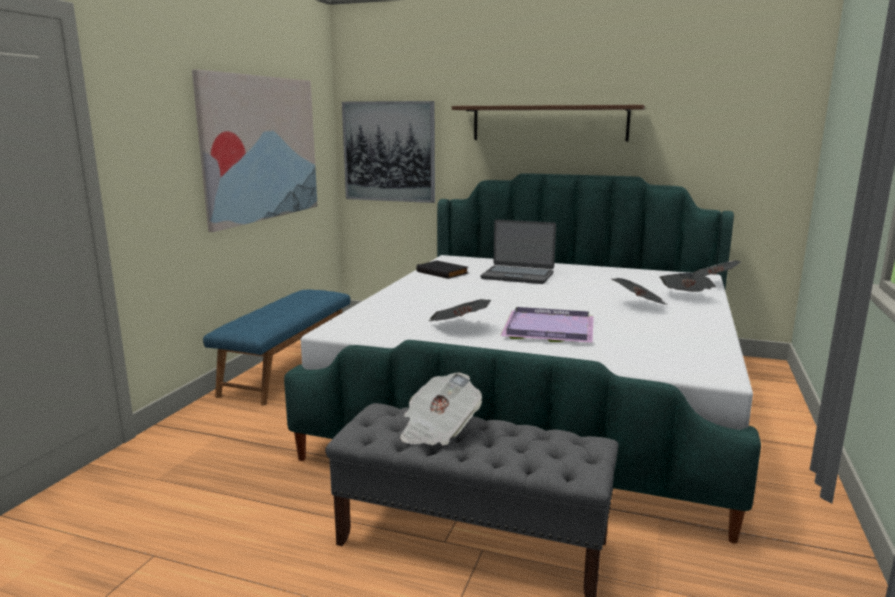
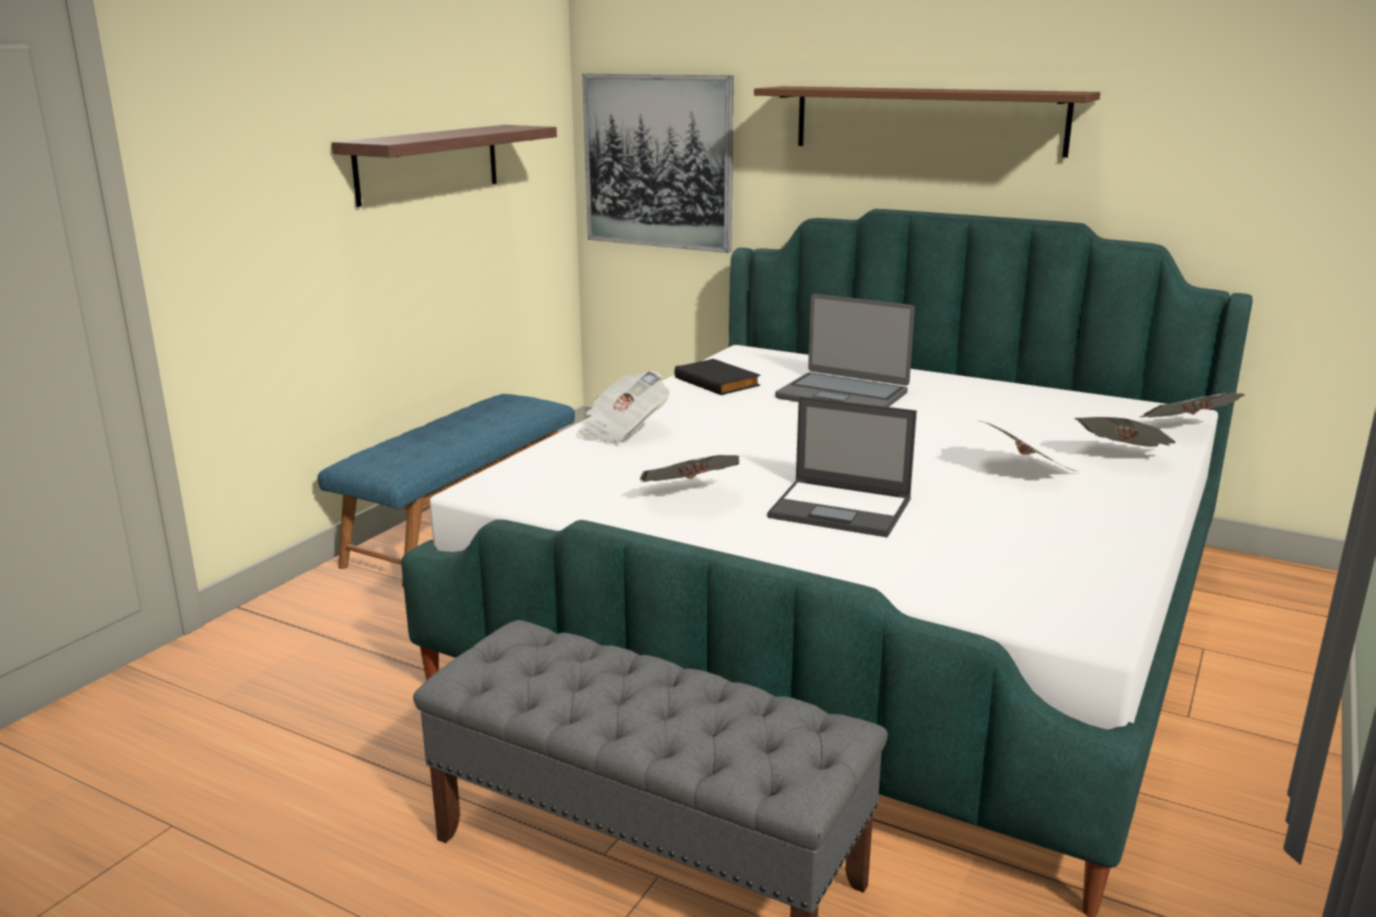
camera: 10 degrees right, 5 degrees up
picture [192,69,317,232] -> shelf [331,125,557,207]
newspaper [400,373,482,445] -> newspaper moved to [576,371,669,442]
purple tray [500,307,594,343] -> laptop [767,396,917,538]

